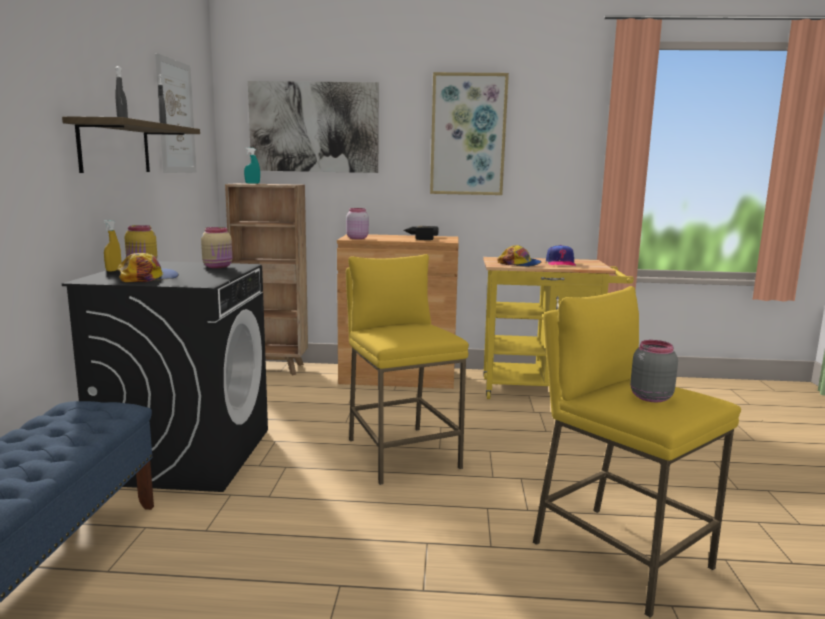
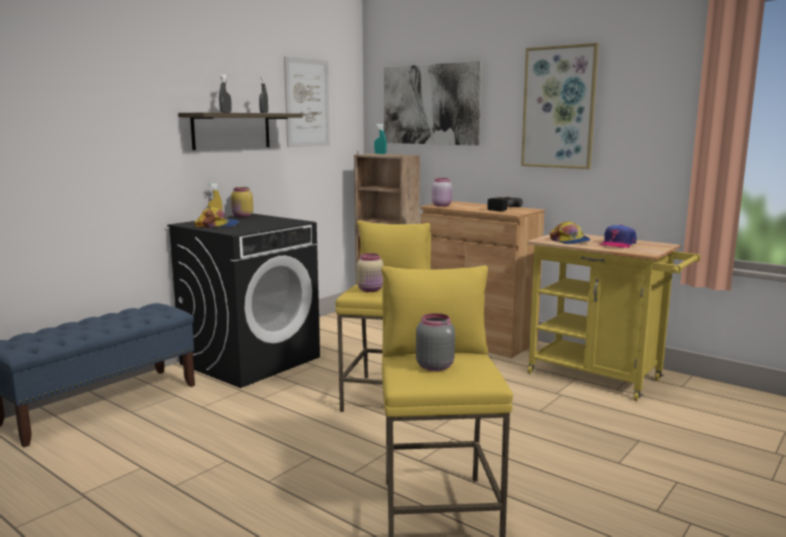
camera: 35 degrees right, 0 degrees up
beige jar [201,227,232,268] -> beige jar moved to [357,253,383,292]

